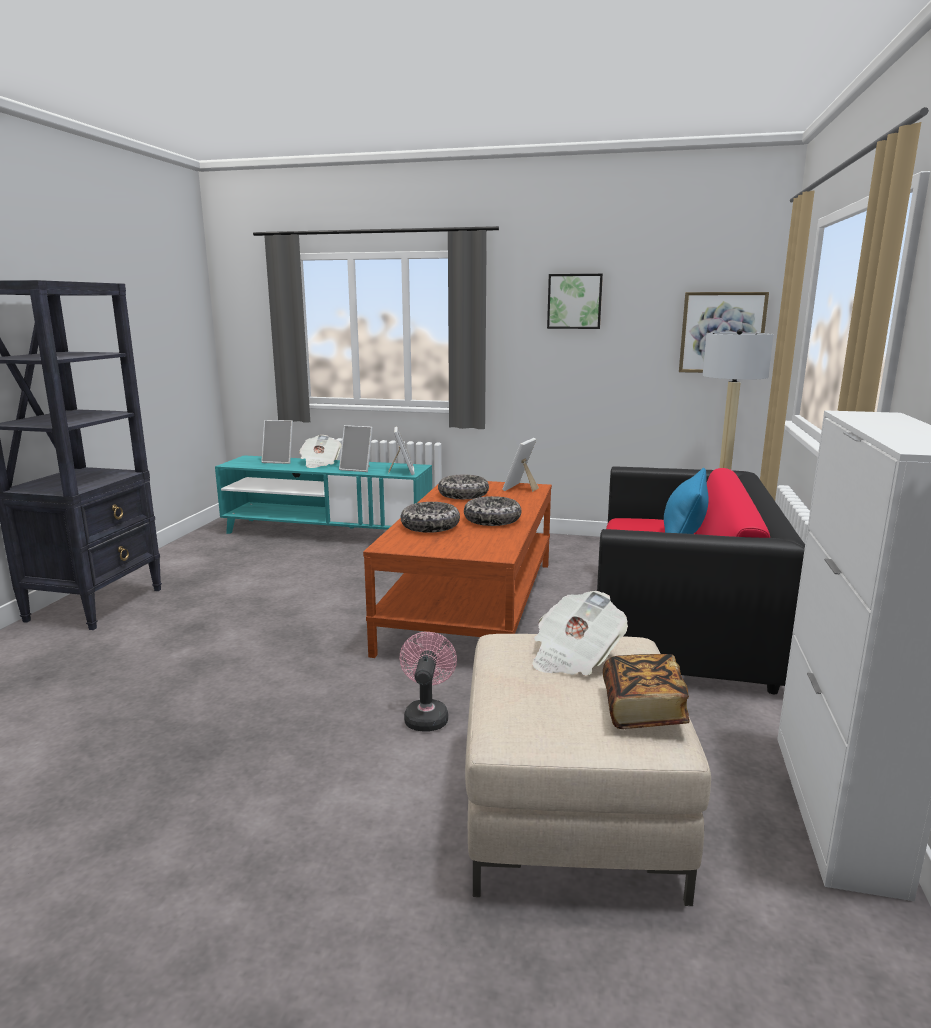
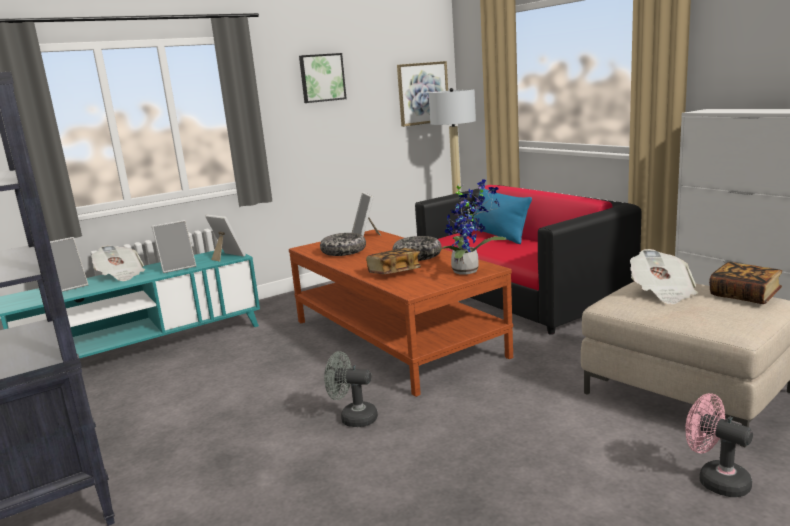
camera: 45 degrees left, 0 degrees up
pink fan [400,632,457,732] -> pink fan moved to [685,393,753,497]
bowl [401,502,460,533] -> book [366,248,421,274]
none -> grey fan [324,351,378,427]
none -> potted plant [439,179,506,275]

